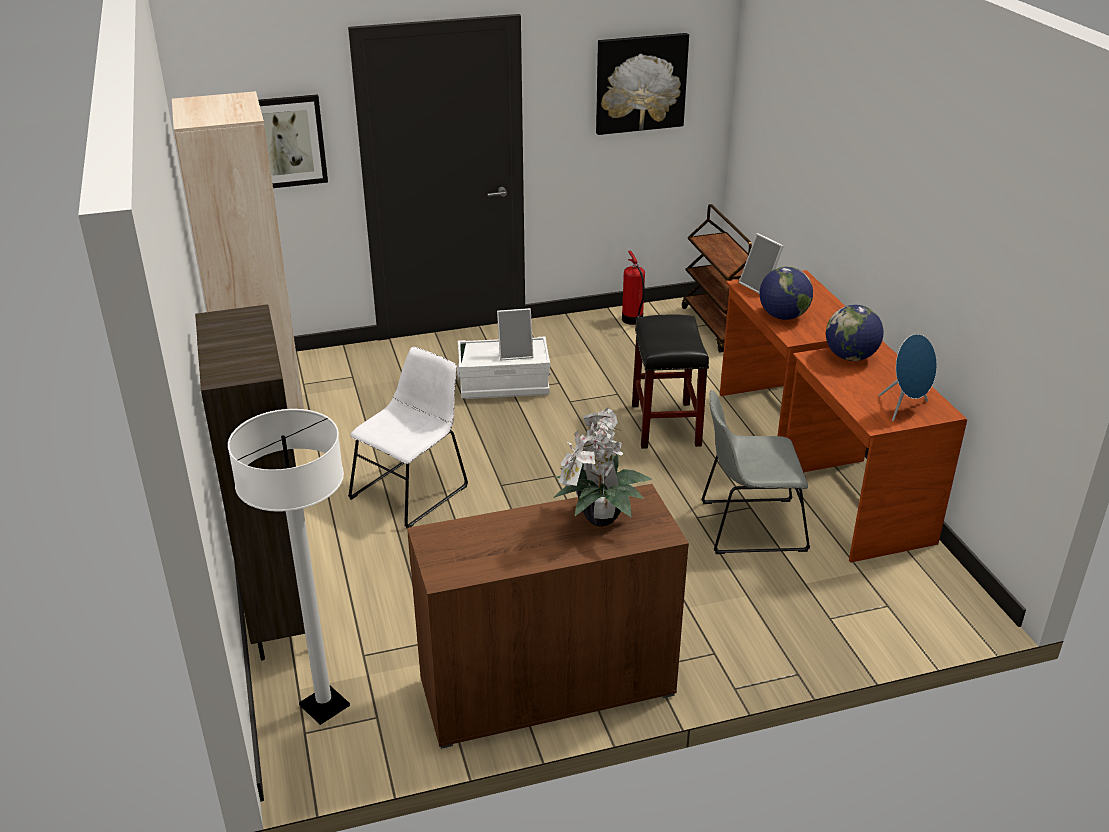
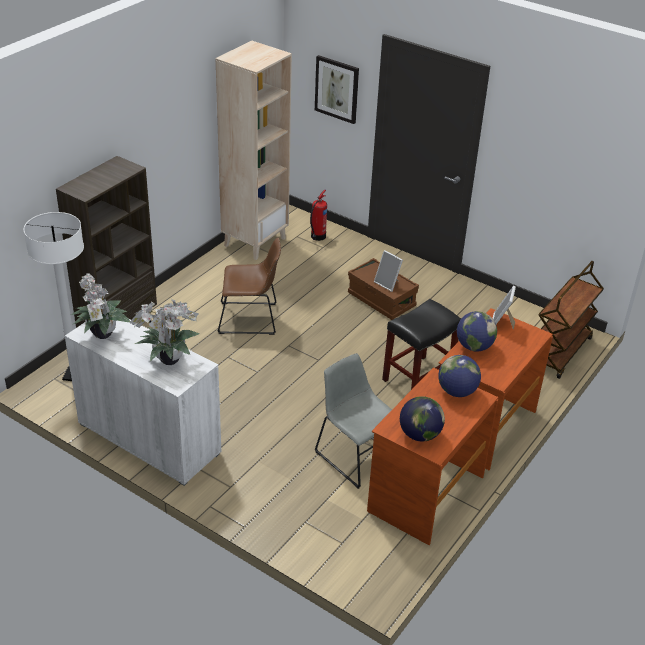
camera: 50 degrees right, 5 degrees up
white chair [348,347,468,529] -> brown chair [217,238,281,335]
brown cabinet [407,484,689,749] -> white cabinet [65,319,221,486]
white storage box [457,337,551,399] -> brown storage box [348,258,419,320]
picture [596,33,689,135] -> none
fire extinguisher [622,251,645,325] -> fire extinguisher moved to [310,189,327,241]
blue speaker [879,334,937,421] -> globe [400,396,445,442]
none -> potted plant [71,273,130,339]

